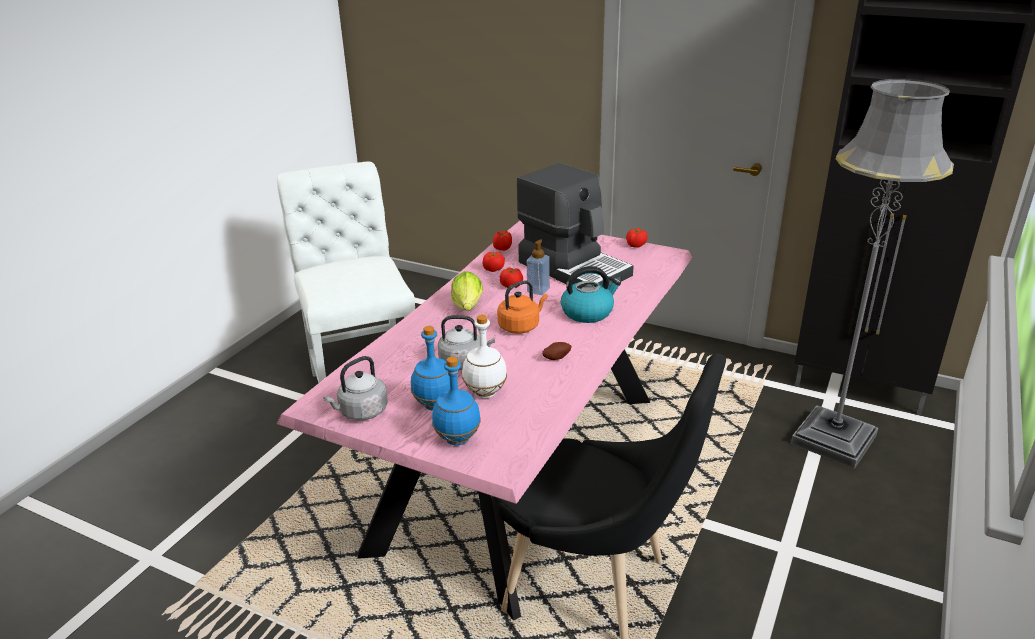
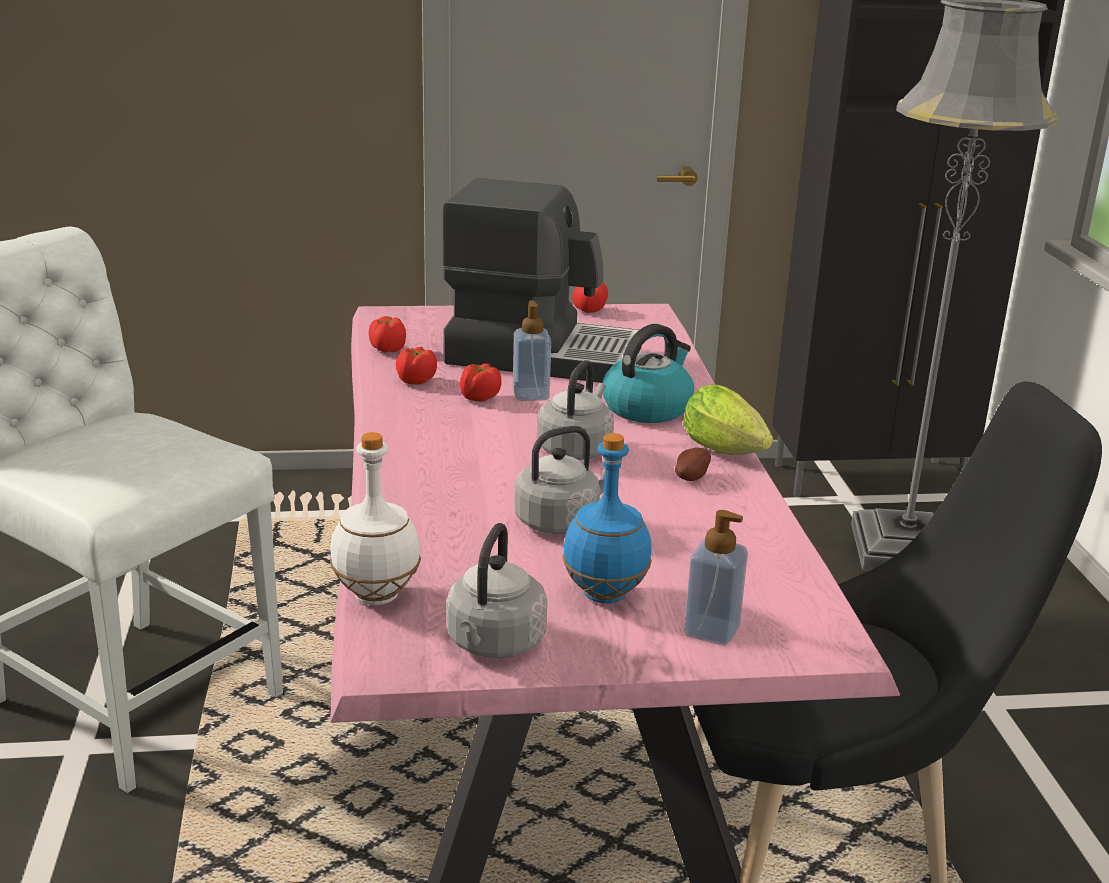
camera: 35 degrees left, 5 degrees down
blue bottle [432,357,481,446] -> soap dispenser [684,510,748,646]
lettuce [451,271,483,311] -> lettuce moved to [683,385,773,455]
white bottle [462,315,507,398] -> white bottle moved to [330,432,421,605]
orange kettle [497,280,548,334] -> grey kettle [537,360,614,460]

